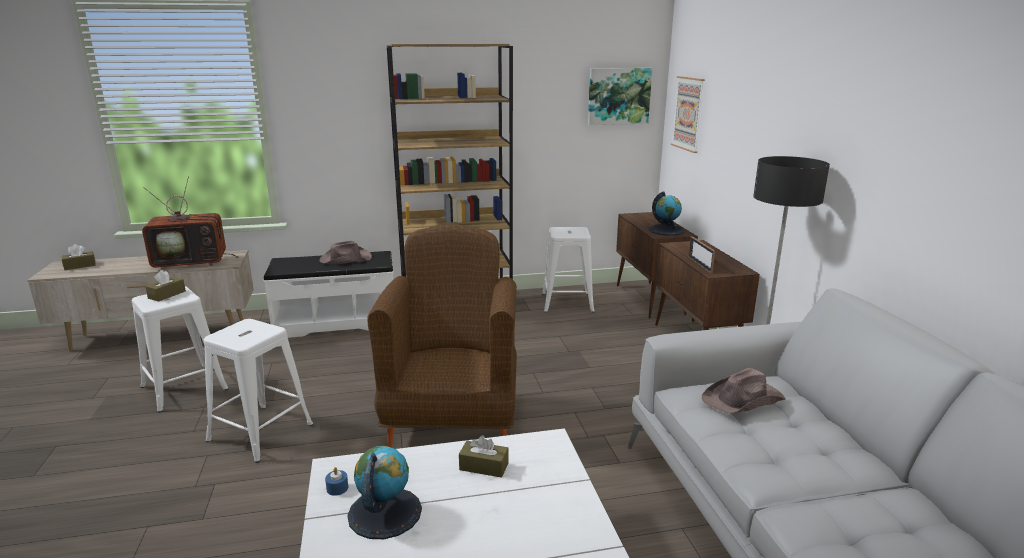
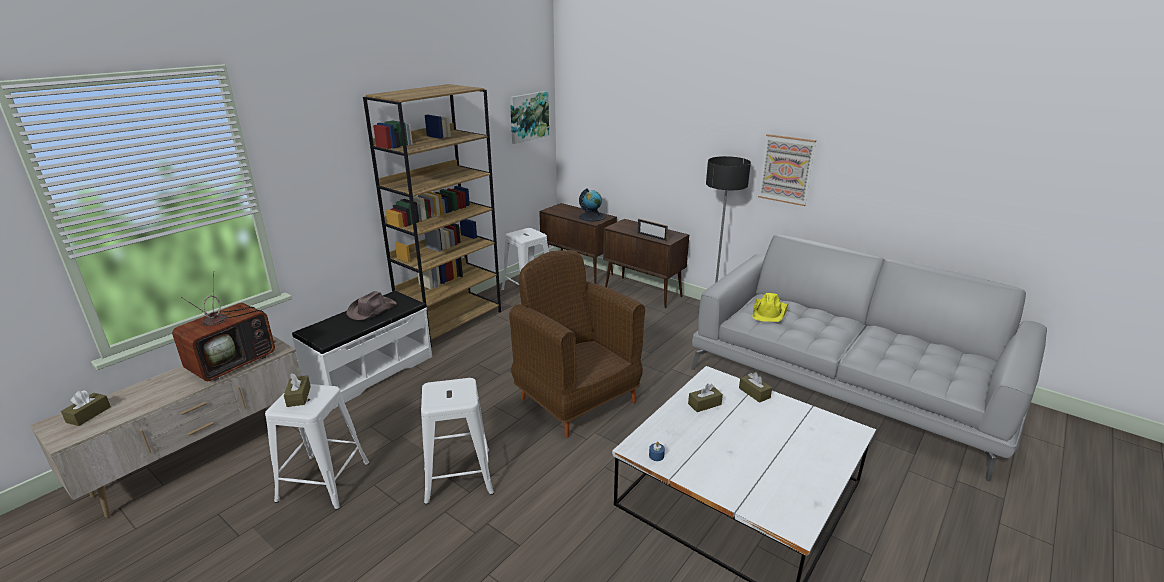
camera: 40 degrees left, 5 degrees up
globe [347,446,422,539] -> none
picture [671,76,705,153] -> picture moved to [758,134,816,206]
brown hat [702,368,786,414] -> yellow hat [752,293,789,322]
none -> brown tissue box [739,372,772,403]

